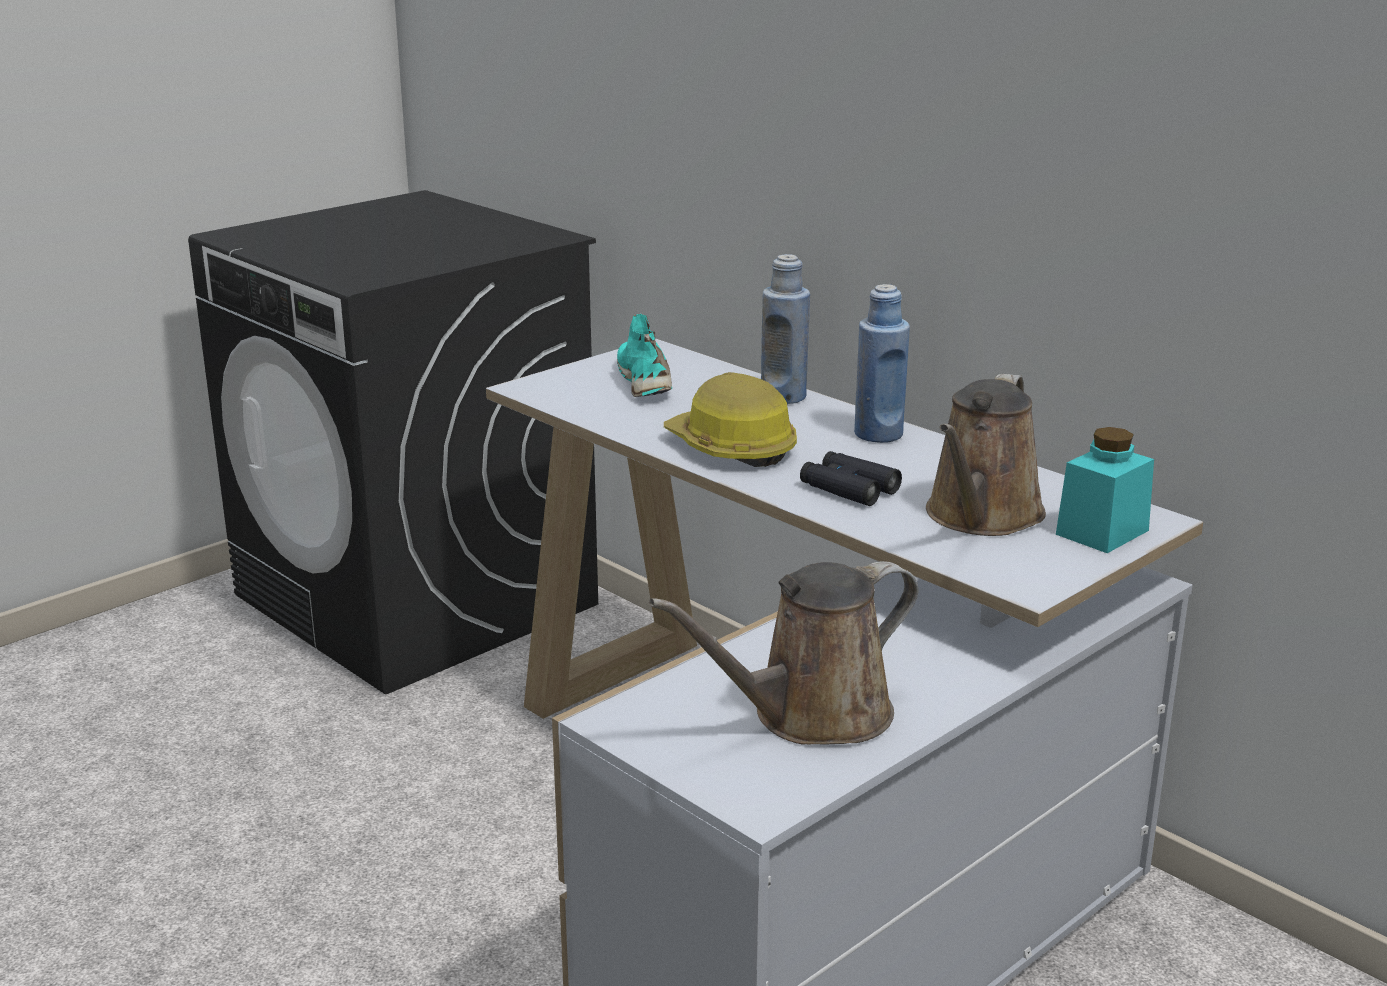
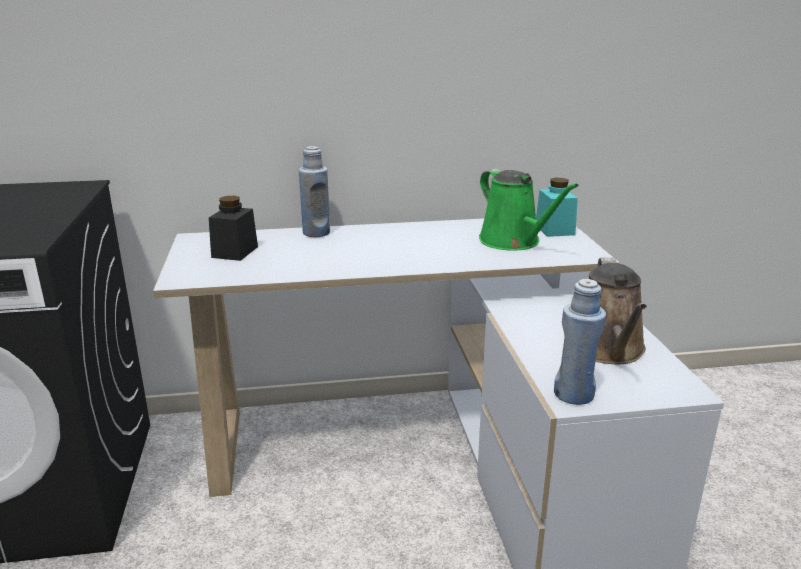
camera: 55 degrees left, 0 degrees up
turquoise shoe [617,314,672,397] -> black jar [209,196,258,261]
hard hat [664,372,797,467] -> none
black binoculars [800,451,902,506] -> none
blue bottle [854,284,910,443] -> blue bottle moved to [554,279,606,405]
brown watering can [926,374,1046,536] -> green watering can [479,169,579,251]

